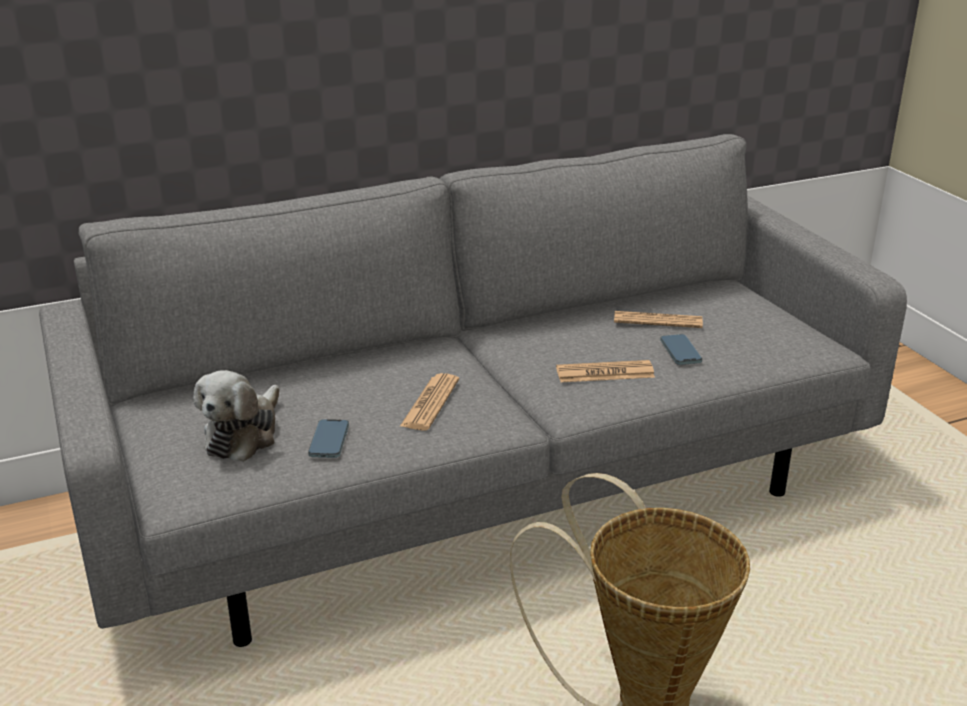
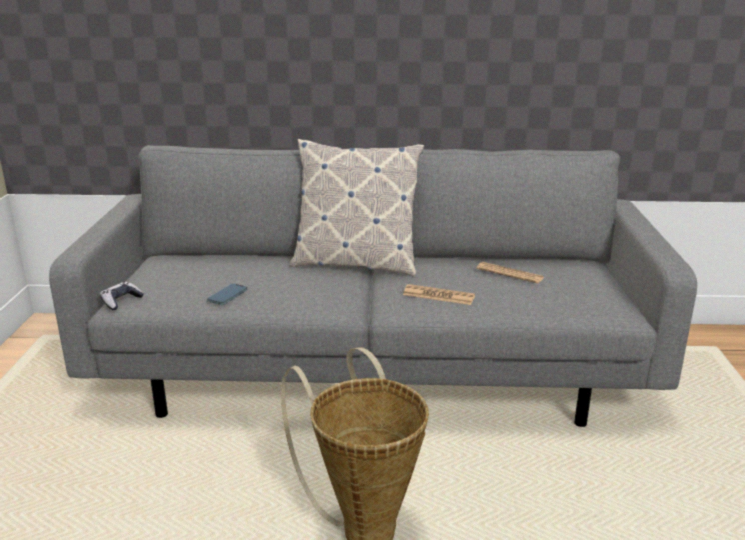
camera: 25 degrees right, 5 degrees down
plush toy [194,370,279,462] -> none
newspaper [400,373,459,431] -> none
phone [660,334,702,365] -> none
none -> game controller [100,282,144,310]
none -> pillow [289,139,424,277]

